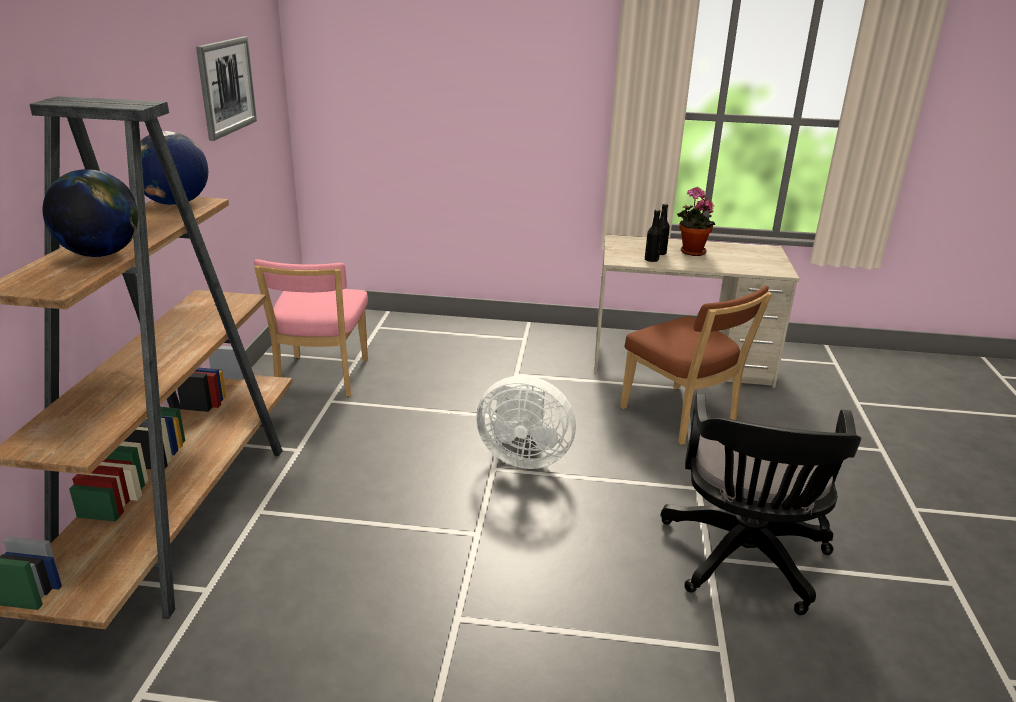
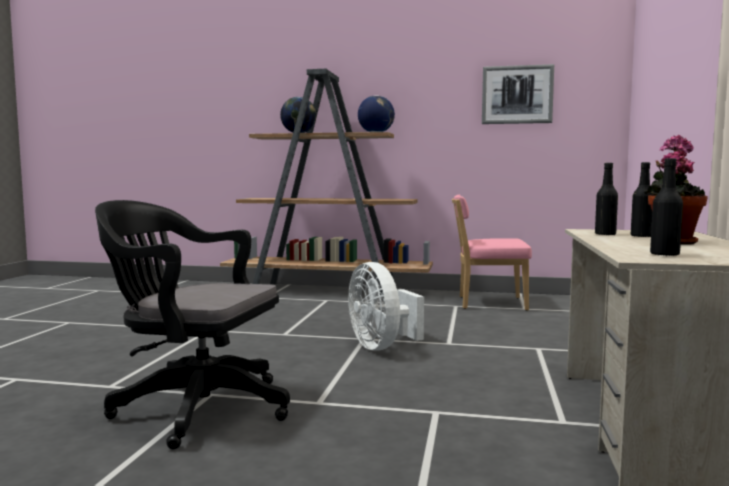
camera: 95 degrees right, 20 degrees down
white fan [476,375,576,469] -> white fan turned 45 degrees counterclockwise [348,262,424,350]
brown chair [620,286,772,445] -> none
none -> black bottle [650,158,683,256]

